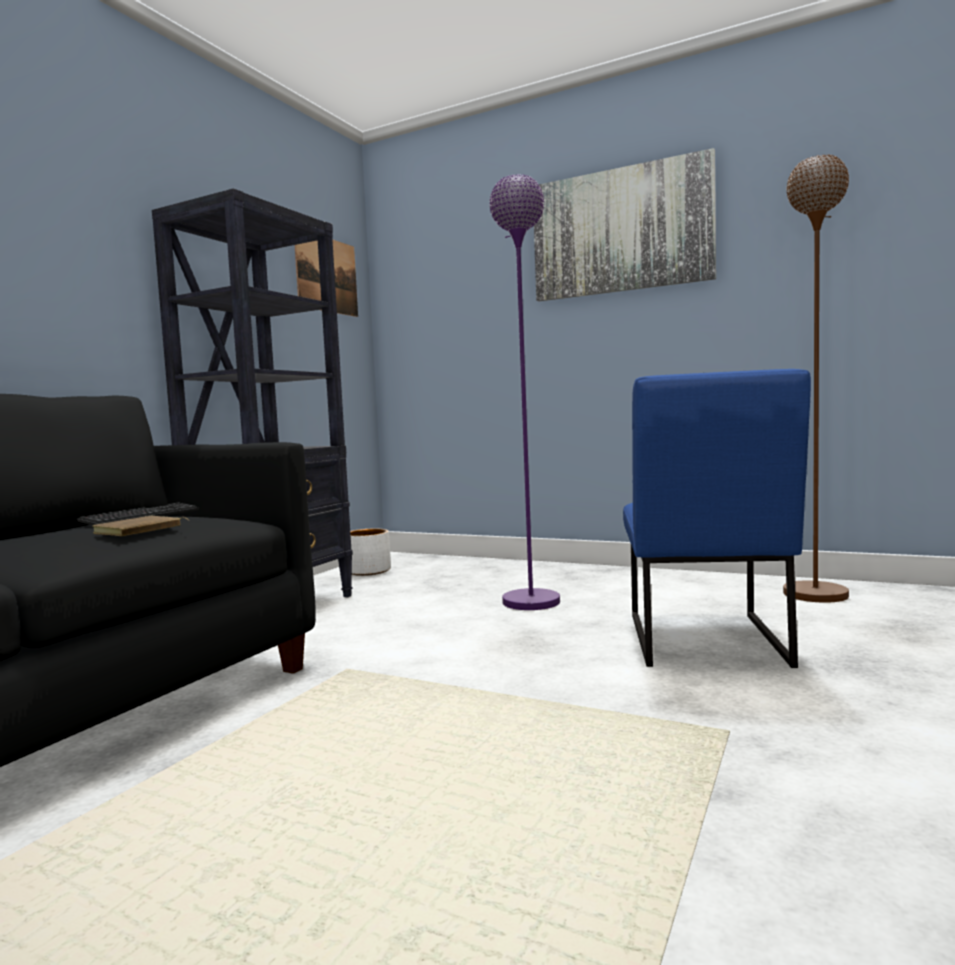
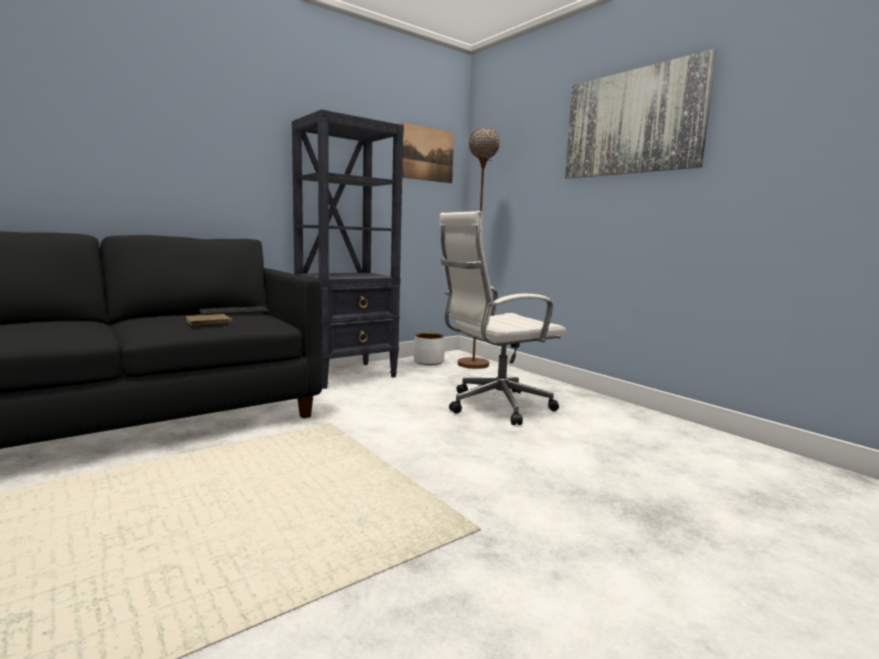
camera: 25 degrees right, 5 degrees up
purple floor lamp [490,174,560,610] -> white office chair [439,211,566,425]
blue chair [623,369,811,668] -> none
brown floor lamp [783,155,849,603] -> brown floor lamp moved to [458,128,500,369]

